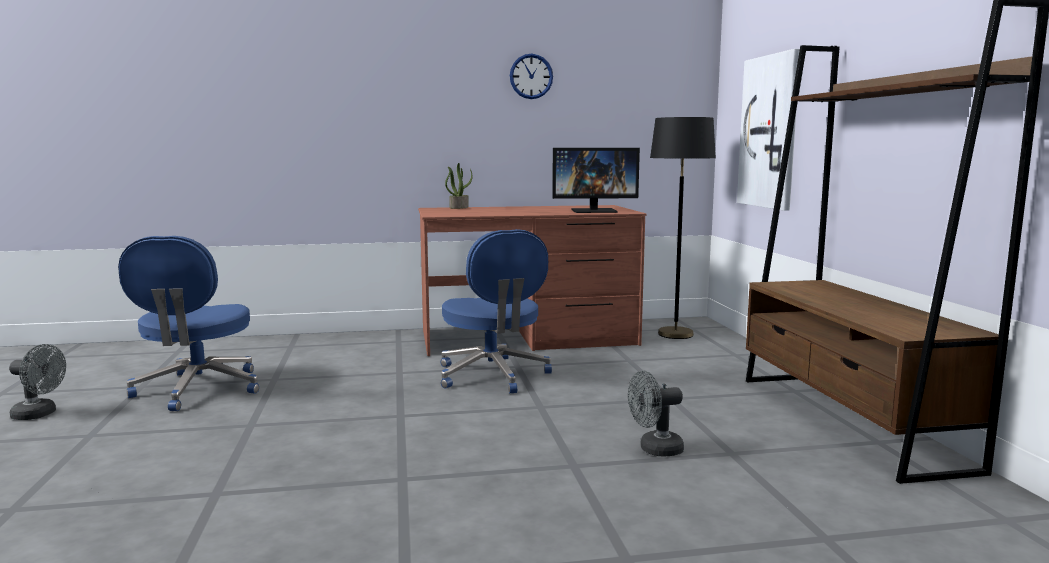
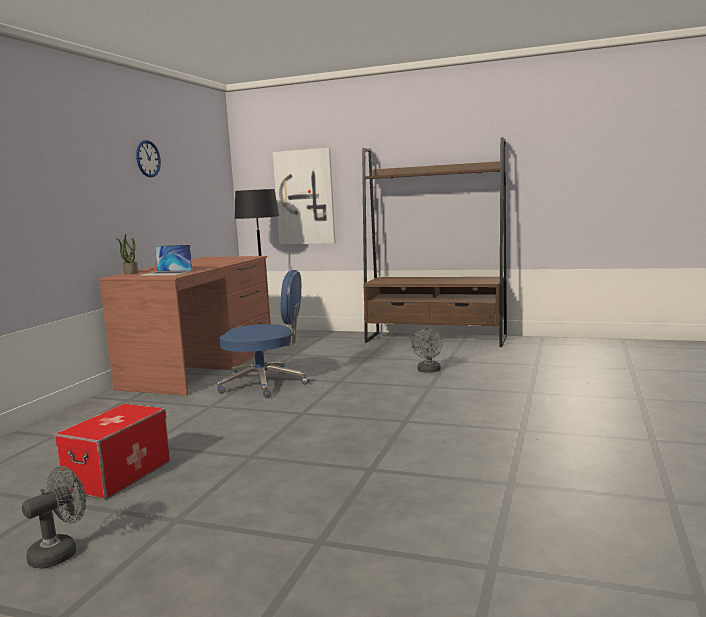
camera: 60 degrees left, 0 degrees up
blue office chair [118,236,259,411] -> storage box [54,403,170,500]
monitor [552,148,640,213] -> none
none -> laptop [139,245,193,276]

